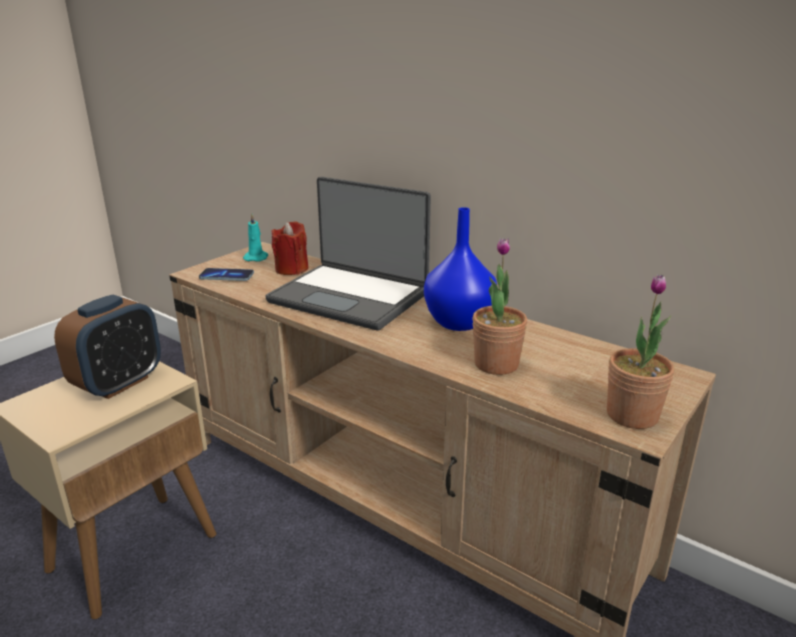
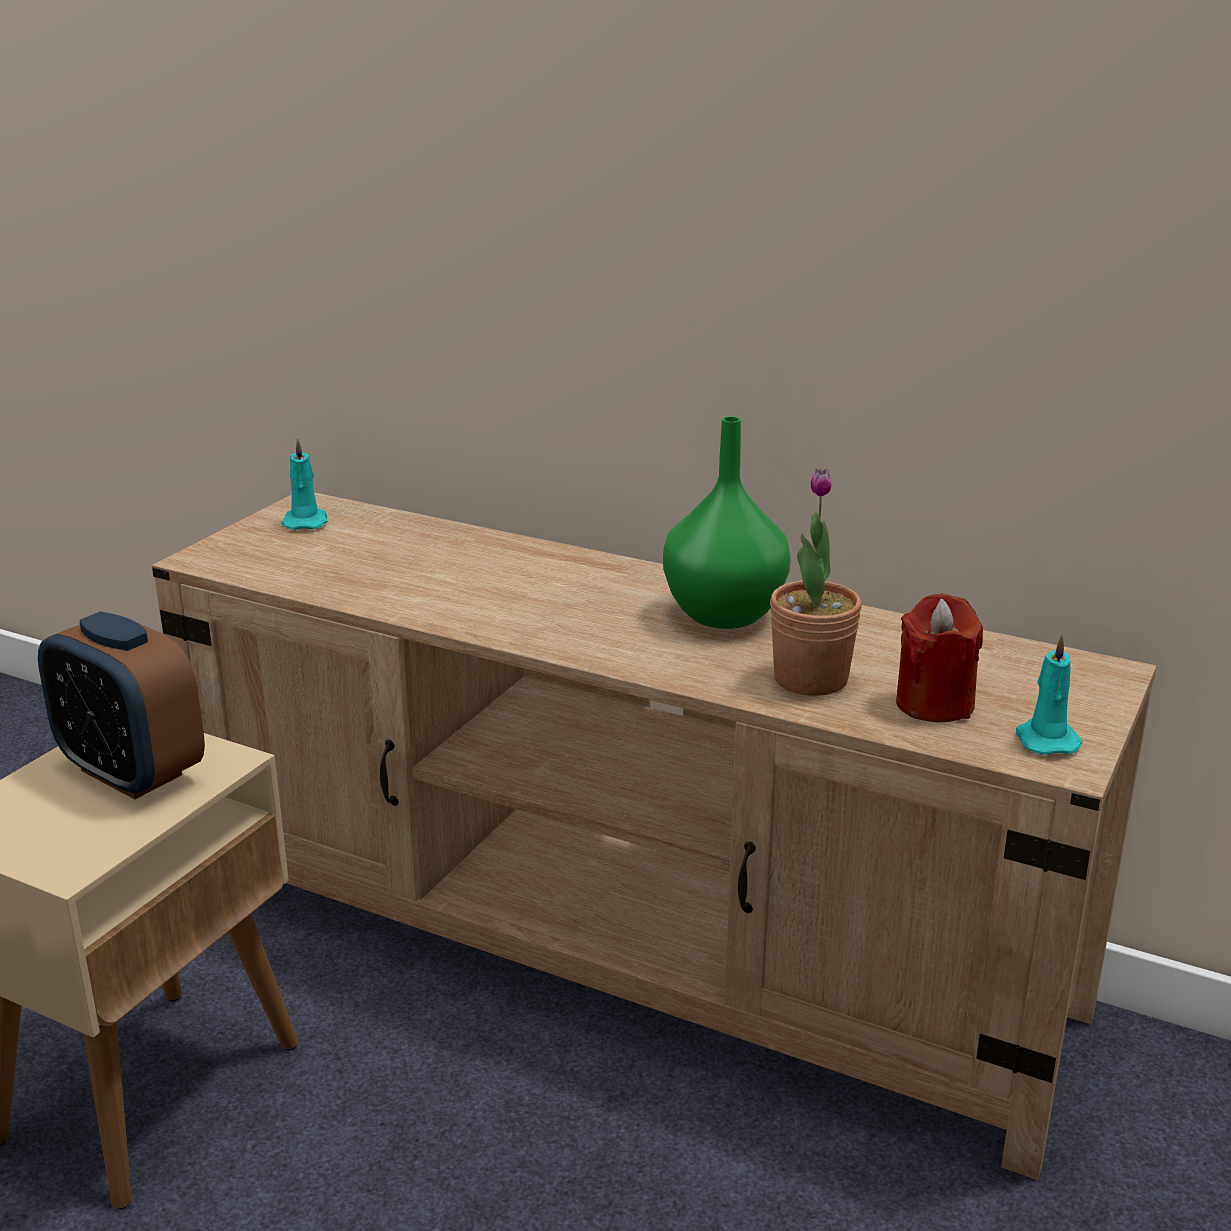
camera: 10 degrees left, 0 degrees up
alarm clock [54,295,161,399] -> alarm clock turned 105 degrees clockwise [38,611,205,799]
phone [199,268,254,281] -> none
laptop [265,177,431,330] -> none
red candle [271,221,309,275] -> red candle moved to [896,593,983,722]
blue vase [424,207,497,331] -> green vase [663,416,791,629]
potted plant [607,274,675,429] -> turquoise candle [1016,634,1082,755]

